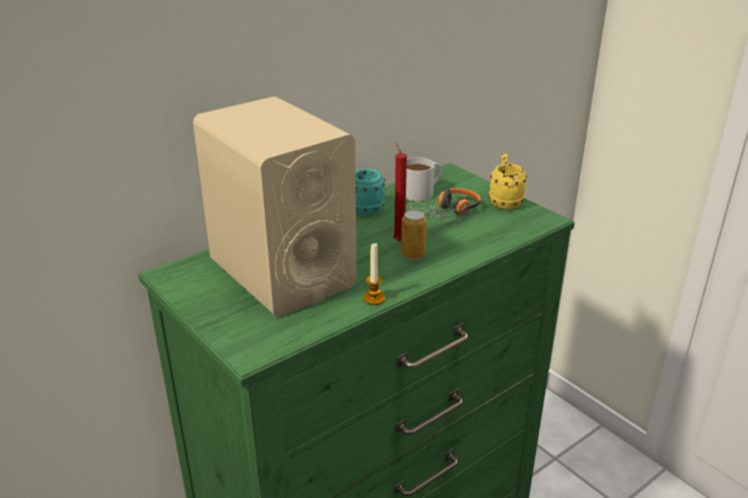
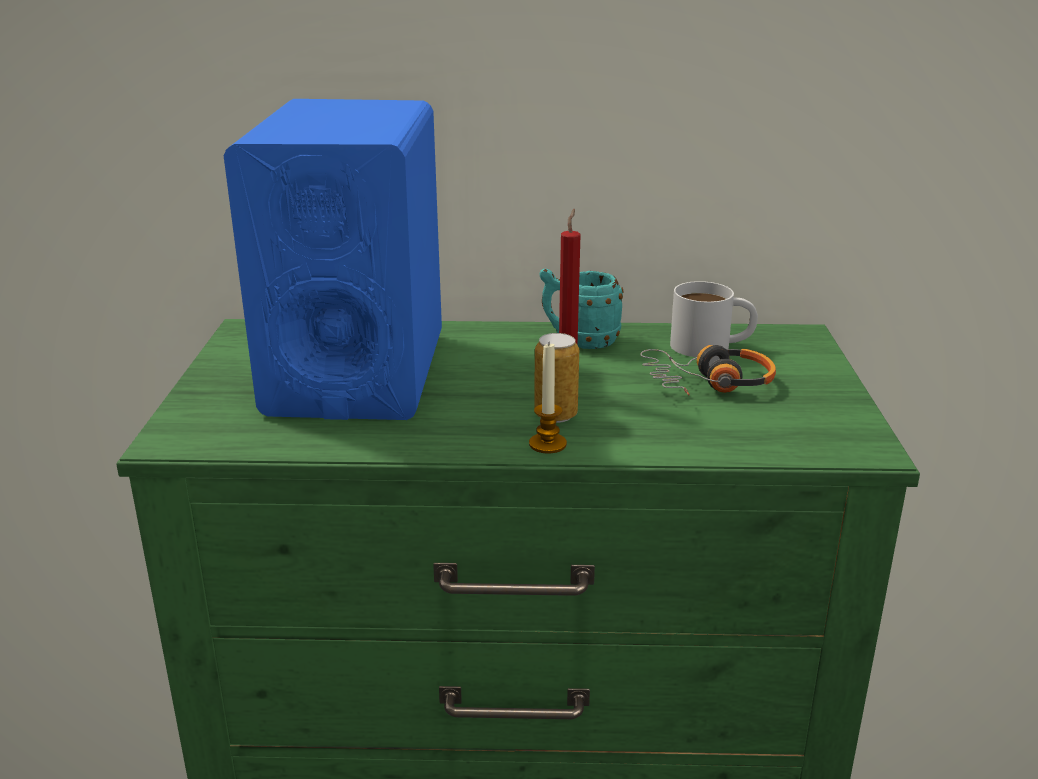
camera: 40 degrees right, 5 degrees down
beige speaker [193,96,357,317] -> blue speaker [224,99,442,420]
candle [363,243,385,305] -> candle moved to [529,344,567,454]
yellow mug [489,153,527,209] -> none

